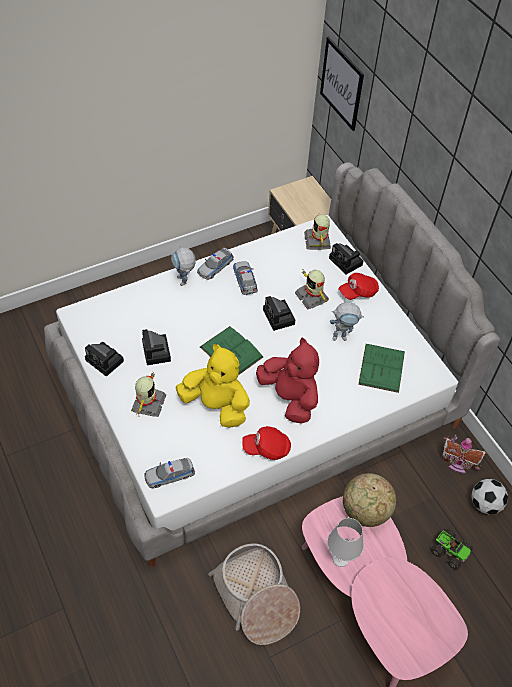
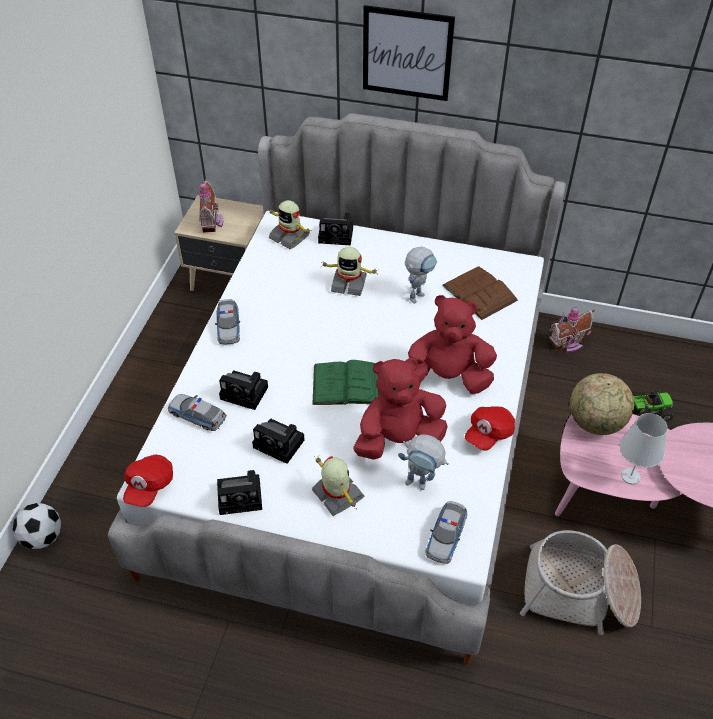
camera: 45 degrees left, 5 degrees down
toy robot [171,246,196,286] -> toy robot moved to [398,435,449,490]
yellow plush toy [176,344,249,428] -> red plush toy [353,358,448,460]
toy car [233,261,258,296] -> toy car moved to [168,394,227,431]
camera [263,296,295,331] -> camera moved to [219,370,268,410]
picture [320,37,364,131] -> picture moved to [363,5,455,101]
red cap [339,273,379,300] -> red cap moved to [123,455,173,507]
green book [358,344,405,393] -> brown book [442,266,518,320]
football [471,479,508,515] -> football moved to [13,503,61,549]
none -> toy house [199,179,223,233]

